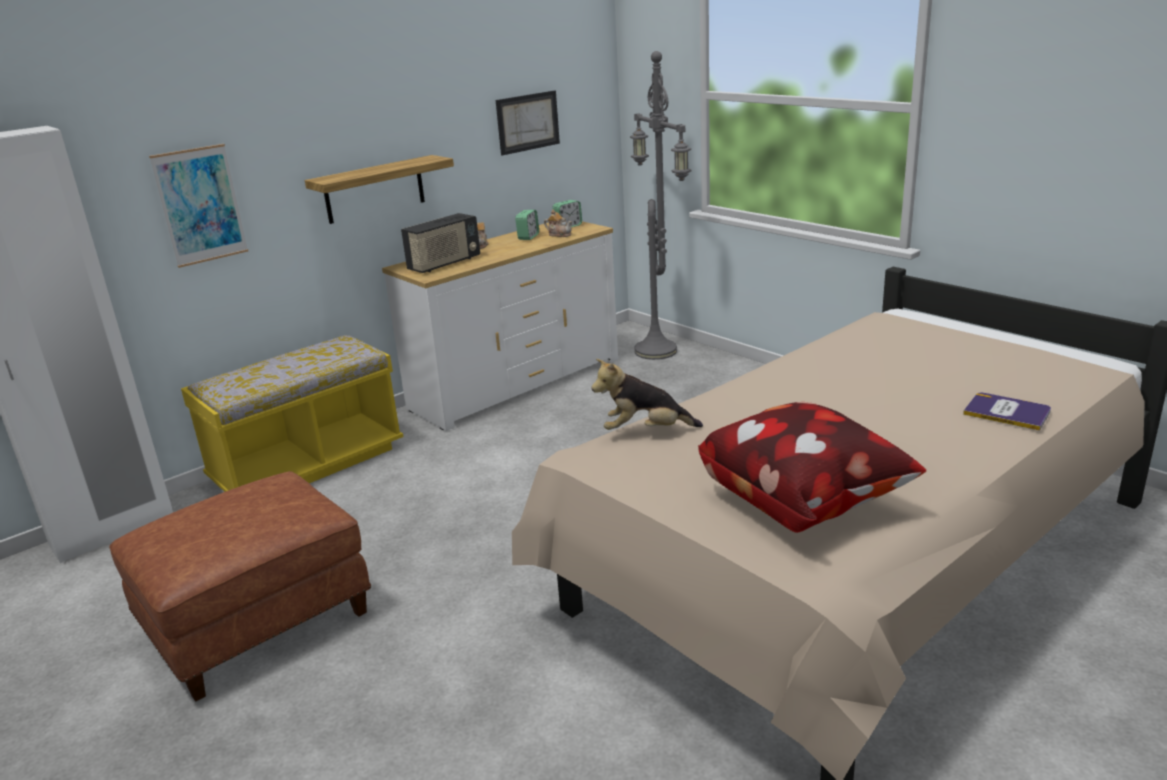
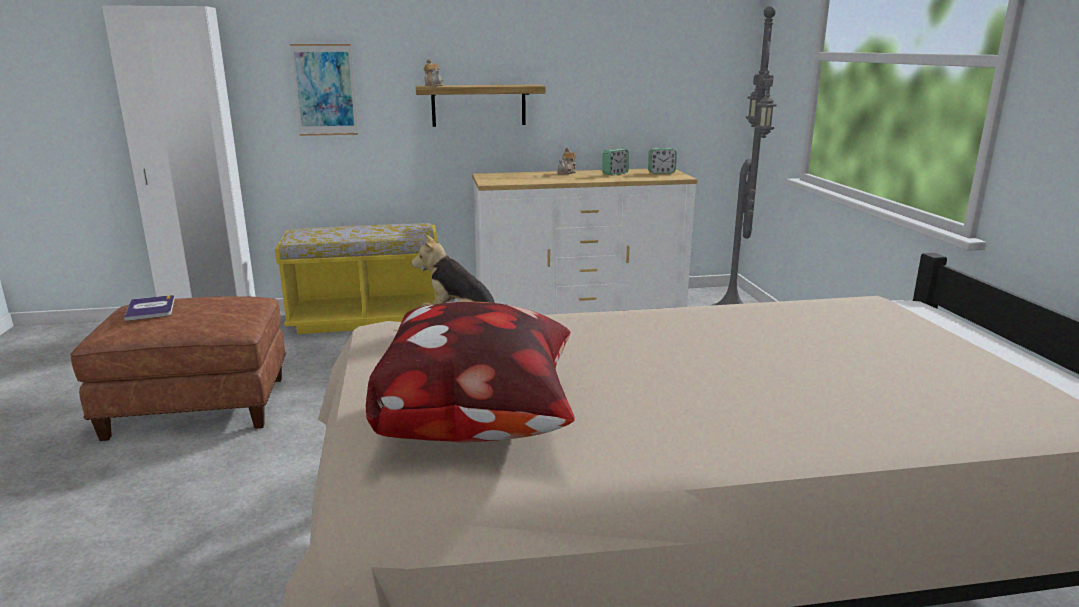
camera: 30 degrees right, 5 degrees down
radio [401,213,480,273] -> none
picture [496,90,560,155] -> none
teapot [544,210,572,237] -> teapot moved to [424,59,443,86]
book [963,393,1051,431] -> book moved to [124,295,175,321]

